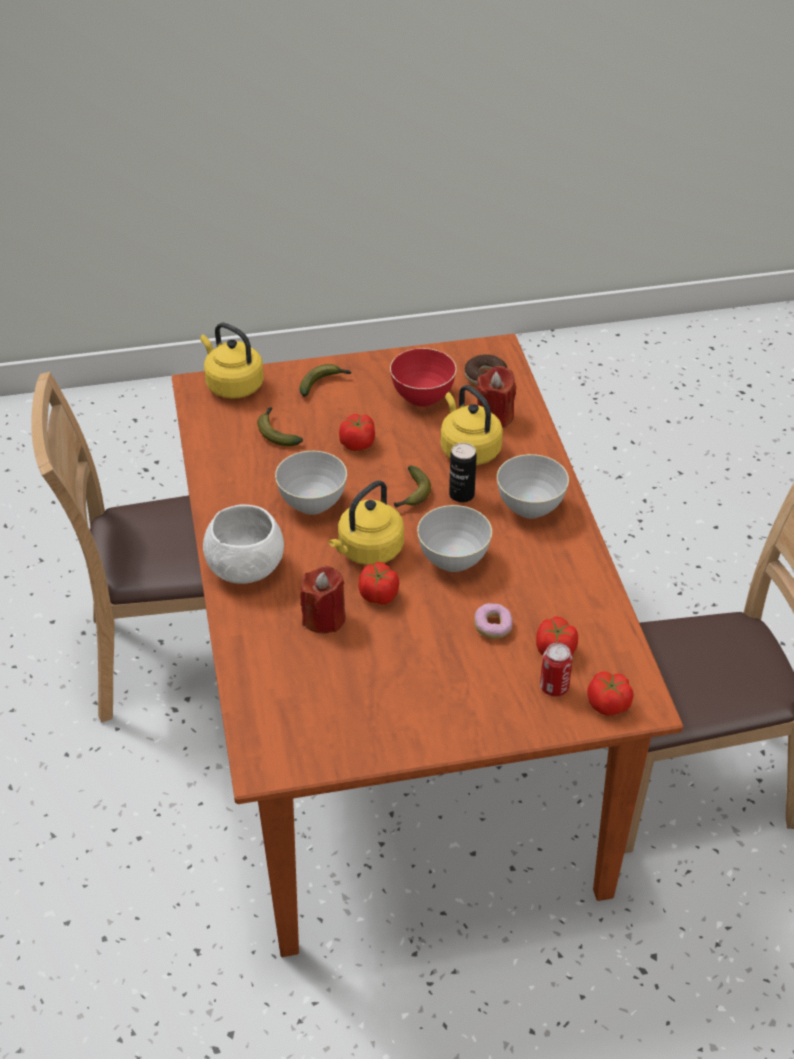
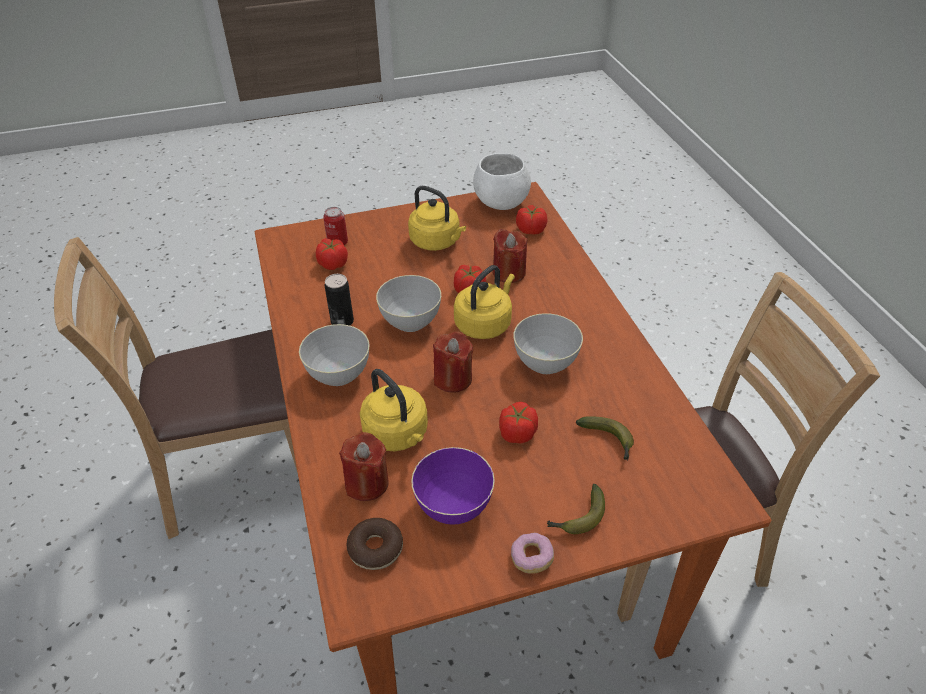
camera: 175 degrees right, 0 degrees up
yellow kettle [200,323,264,399] -> yellow kettle moved to [408,186,466,251]
white bowl [203,504,284,584] -> white bowl moved to [473,153,531,210]
red bowl [390,348,456,407] -> purple bowl [411,447,495,525]
banana [394,465,431,508] -> red candle [433,331,474,393]
can [449,443,477,503] -> can moved to [325,274,354,326]
donut [474,603,513,639] -> donut moved to [511,533,554,574]
tomato [587,671,634,716] -> tomato moved to [516,205,547,235]

